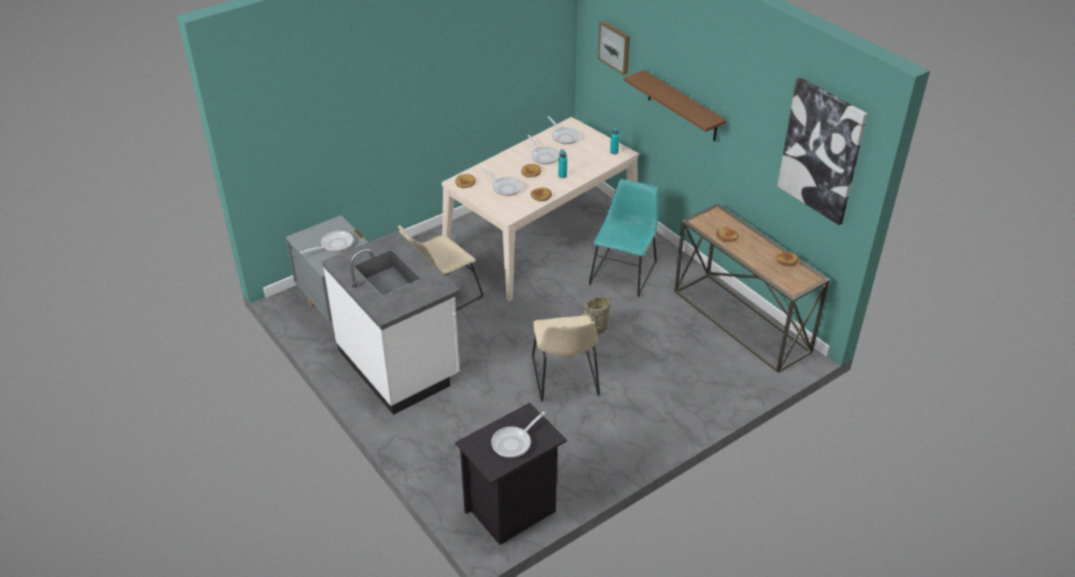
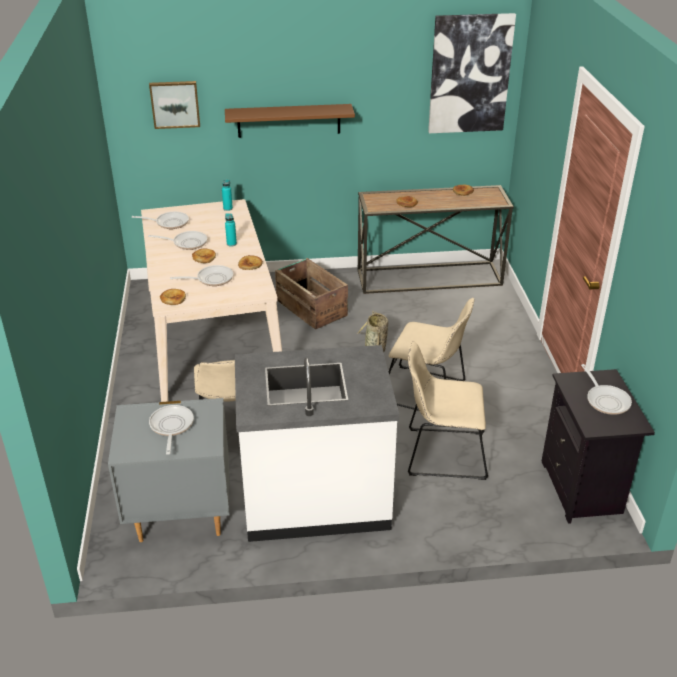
camera: 60 degrees left, 5 degrees down
turquoise chair [589,179,658,297] -> crate [275,258,348,330]
none -> beige chair [408,341,488,480]

